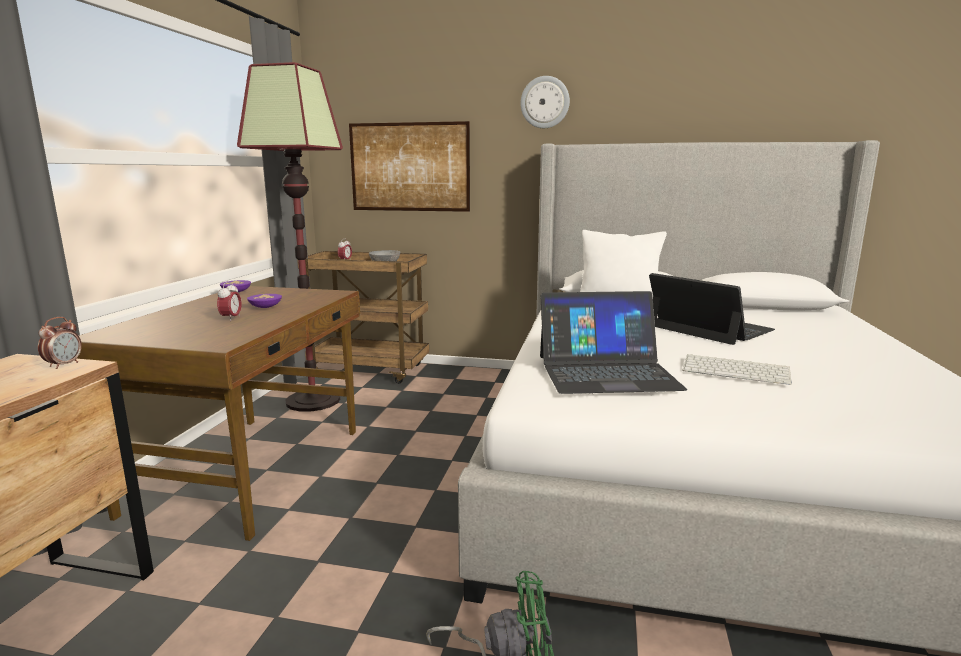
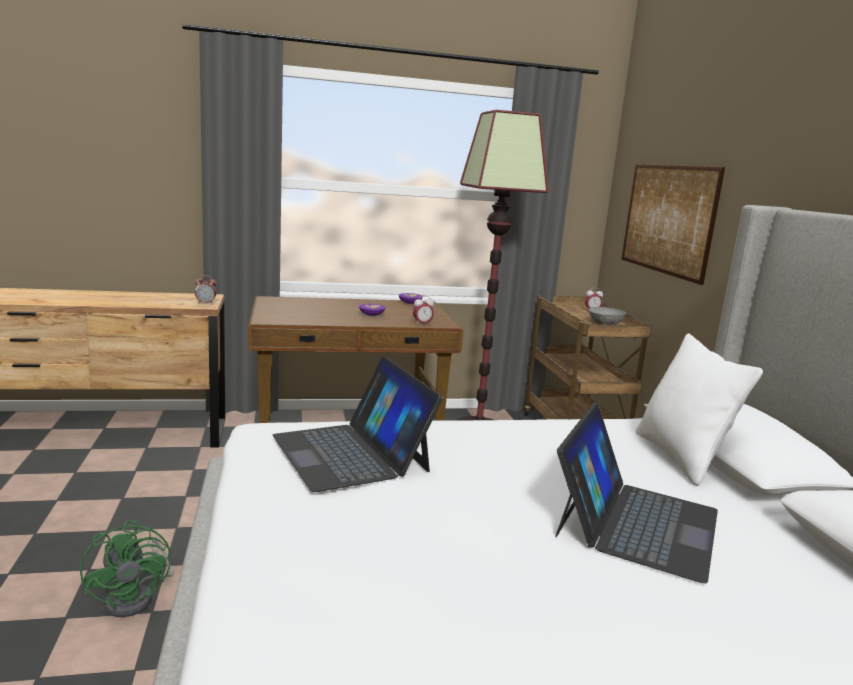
camera: 65 degrees right, 0 degrees up
alarm clock [217,282,242,321] -> alarm clock moved to [413,296,434,324]
wall clock [520,76,570,128] -> none
keyboard [682,354,792,385] -> none

